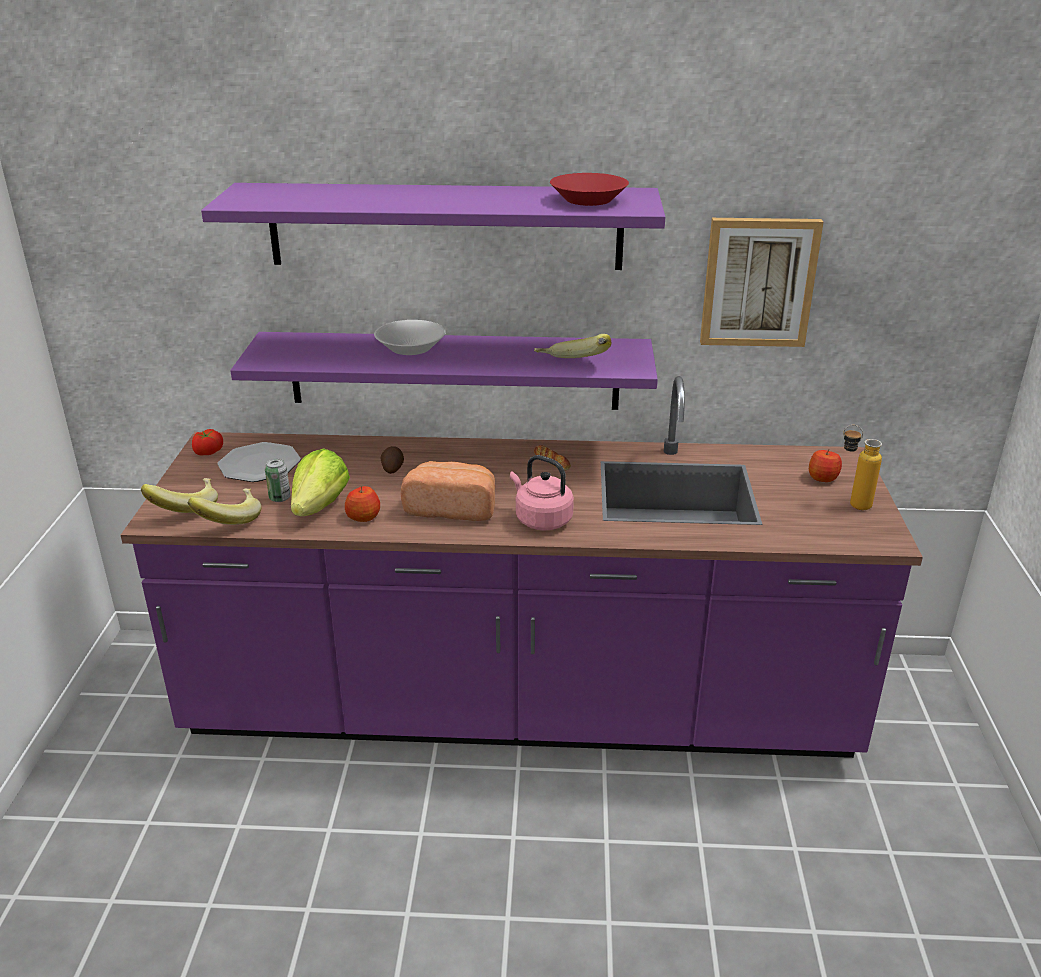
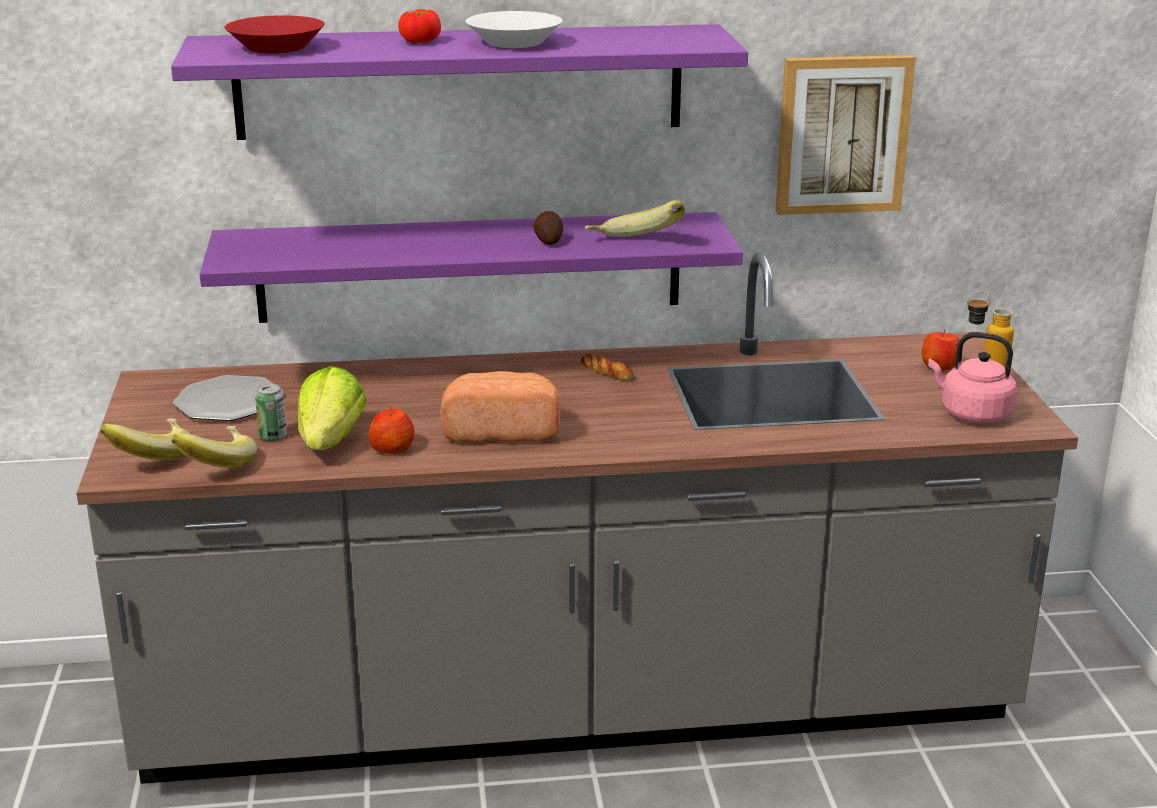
camera: 10 degrees left, 5 degrees down
purple counter [121,376,923,758] -> grey counter [77,253,1078,784]
tomato [192,429,223,456] -> tomato moved to [398,9,441,44]
white bowl [374,320,446,355] -> white bowl moved to [466,11,563,48]
potato [380,446,404,474] -> potato moved to [533,211,563,245]
pink kettle [510,455,574,531] -> pink kettle moved to [928,332,1017,423]
red bowl [550,173,629,206] -> red bowl moved to [224,15,325,54]

